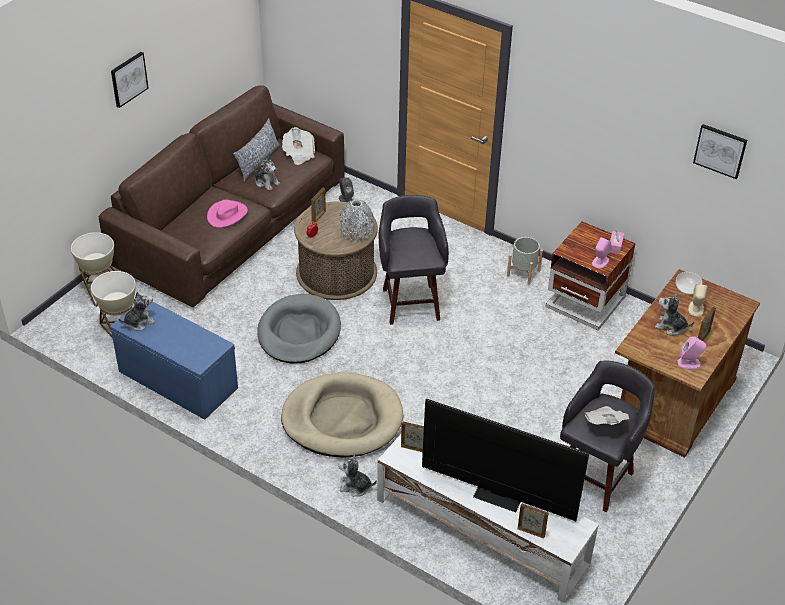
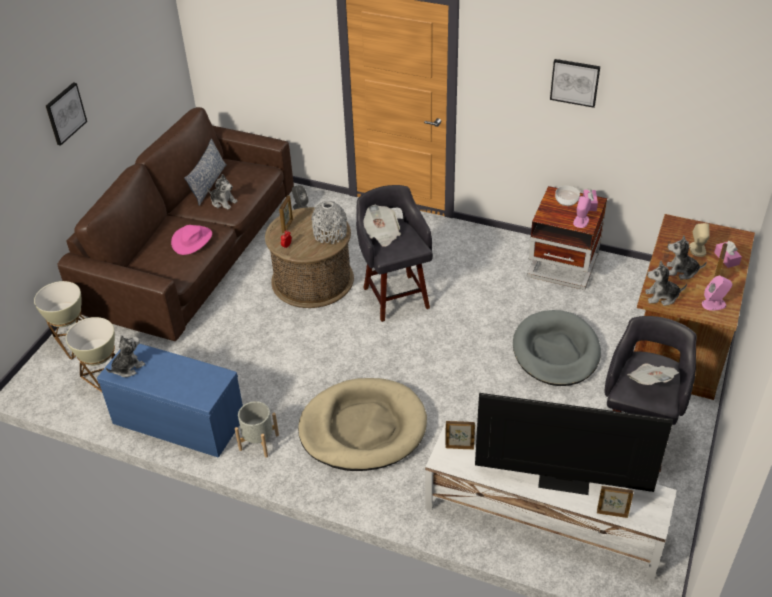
camera: 10 degrees left, 0 degrees up
grey dog bed [258,294,341,364] -> grey dog bed moved to [513,310,601,386]
newspaper [282,127,315,165] -> newspaper moved to [363,205,401,247]
plush toy [338,454,377,497] -> plush toy moved to [645,261,687,306]
grey planter [507,237,543,285] -> grey planter moved to [235,401,279,458]
bowl [676,272,702,295] -> bowl moved to [555,186,580,206]
picture [693,124,747,179] -> picture moved to [550,59,600,108]
none -> pink tissue box [714,241,742,268]

